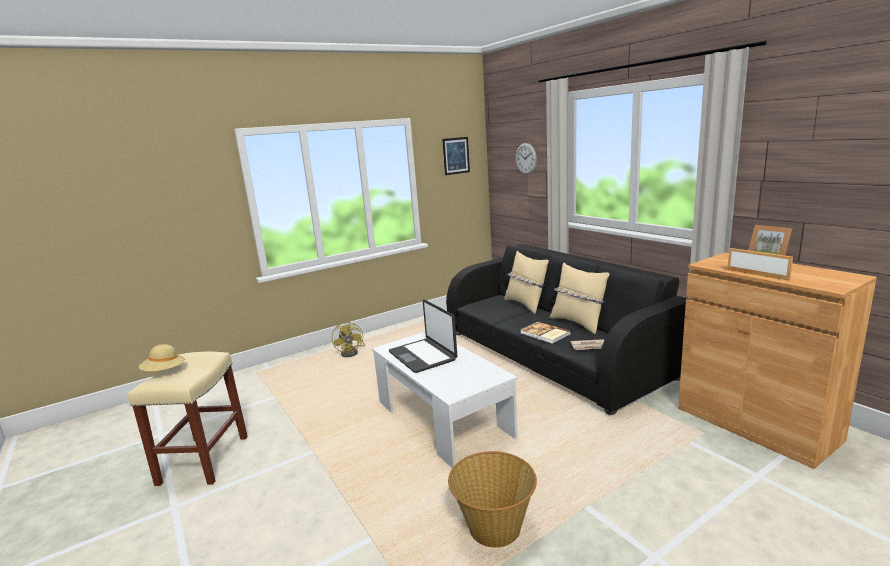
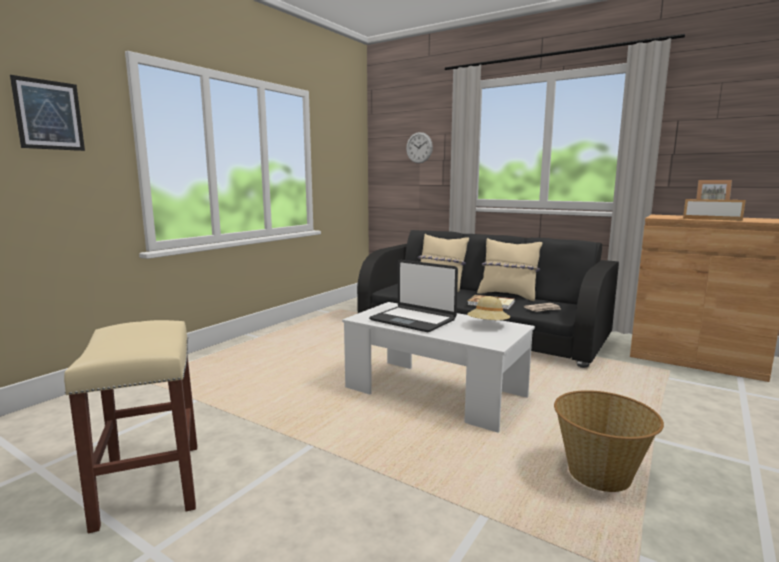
camera: 25 degrees left, 5 degrees down
beige hat [139,344,187,372] -> beige hat moved to [467,296,510,321]
yellow fan [332,321,365,357] -> none
picture [442,137,470,175] -> picture moved to [10,75,85,151]

